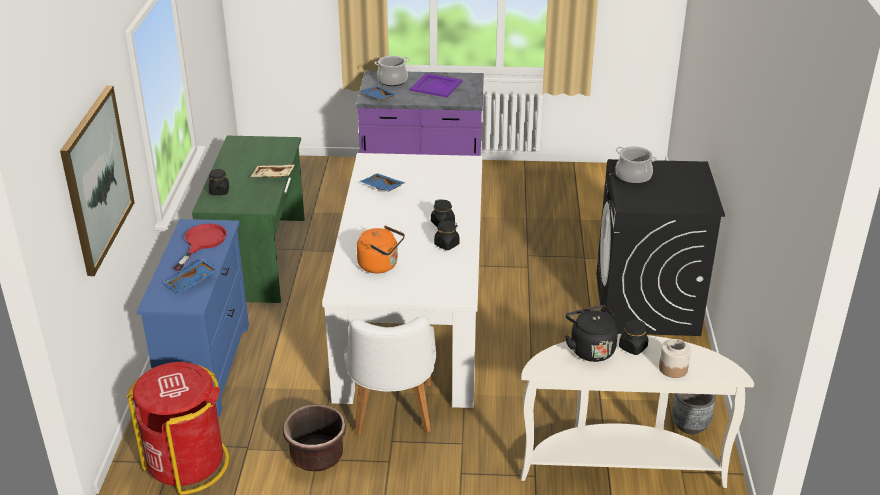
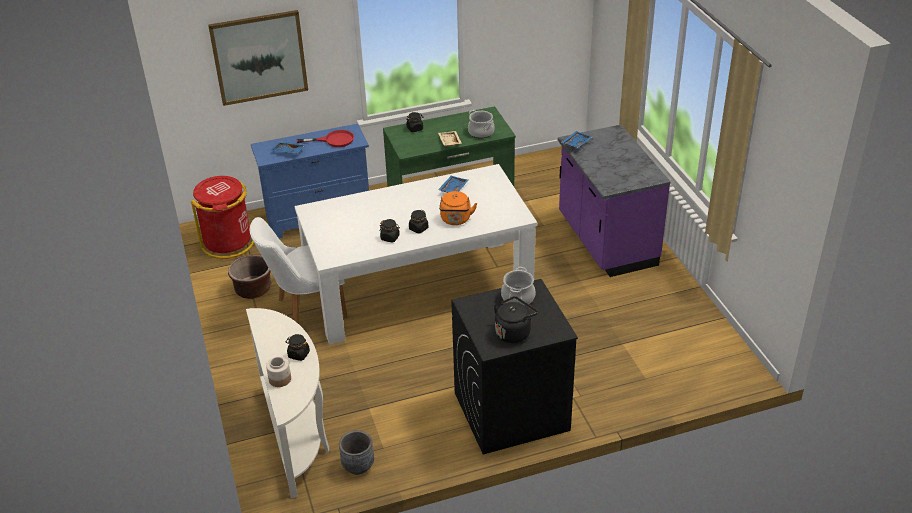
camera: 70 degrees right, 5 degrees up
orange kettle [357,225,405,273] -> orange kettle moved to [439,191,477,225]
cooking pot [374,56,410,86] -> cooking pot moved to [468,110,495,138]
purple tray [410,73,462,97] -> none
black kettle [565,305,618,362] -> black kettle moved to [494,296,538,343]

